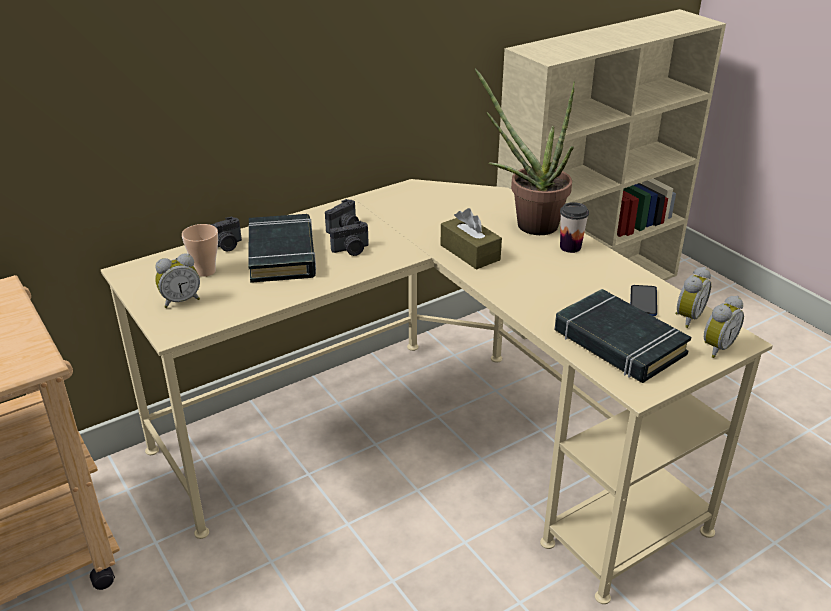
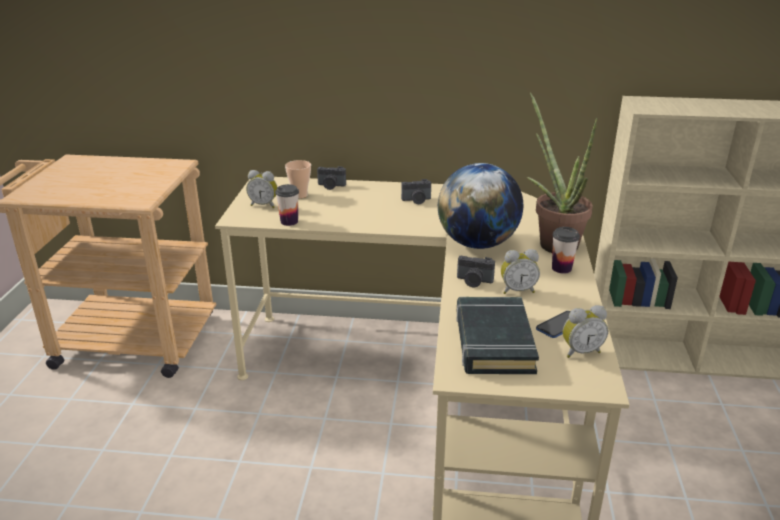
camera: 40 degrees right, 5 degrees down
black book [248,214,316,283] -> none
camera [330,221,369,256] -> camera moved to [457,256,495,287]
brown tissue box [440,208,502,270] -> globe [438,163,523,249]
alarm clock [704,296,744,358] -> alarm clock moved to [501,249,540,294]
none -> cup [275,184,299,226]

